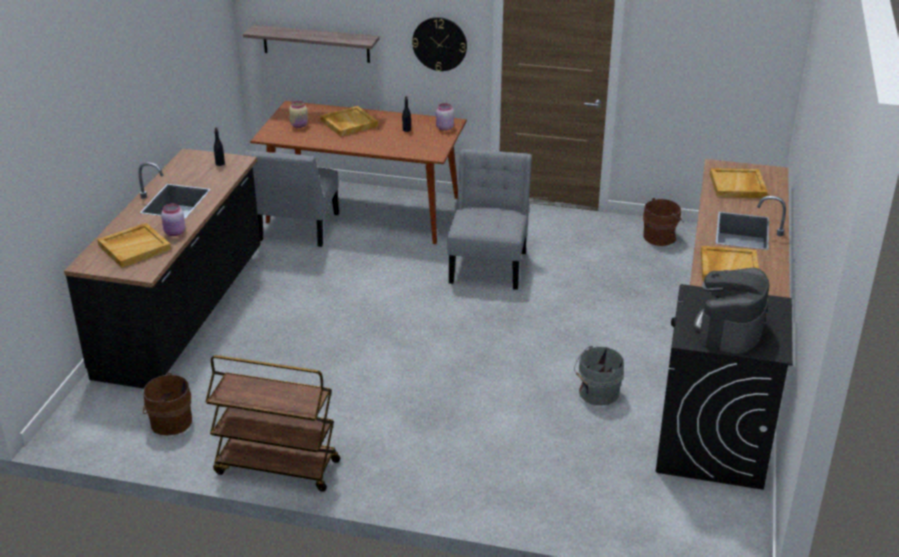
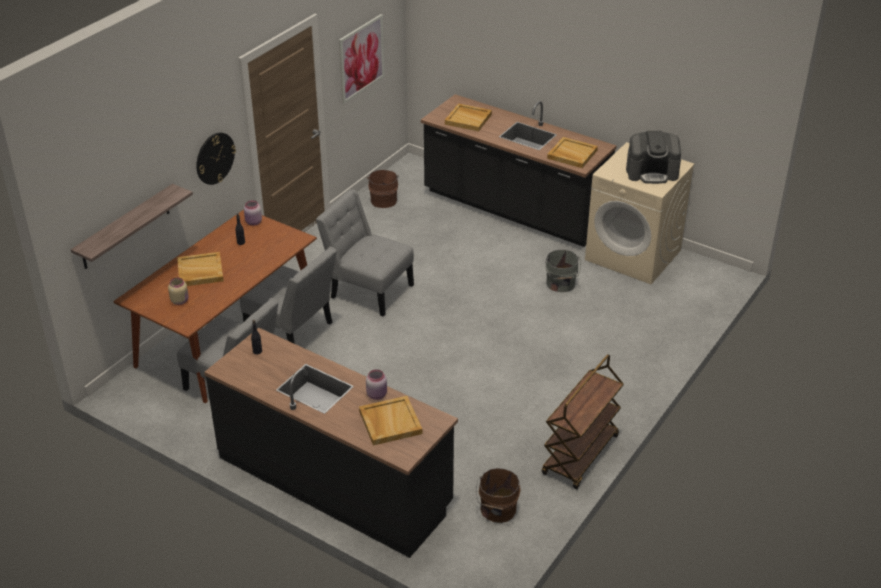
camera: 70 degrees left, 5 degrees up
black washing machine [656,284,793,490] -> beige washing machine [585,142,695,284]
coffee machine [694,267,769,354] -> coffee machine turned 45 degrees counterclockwise [626,131,681,184]
none -> grey chair [240,247,337,344]
none -> picture [339,14,385,103]

